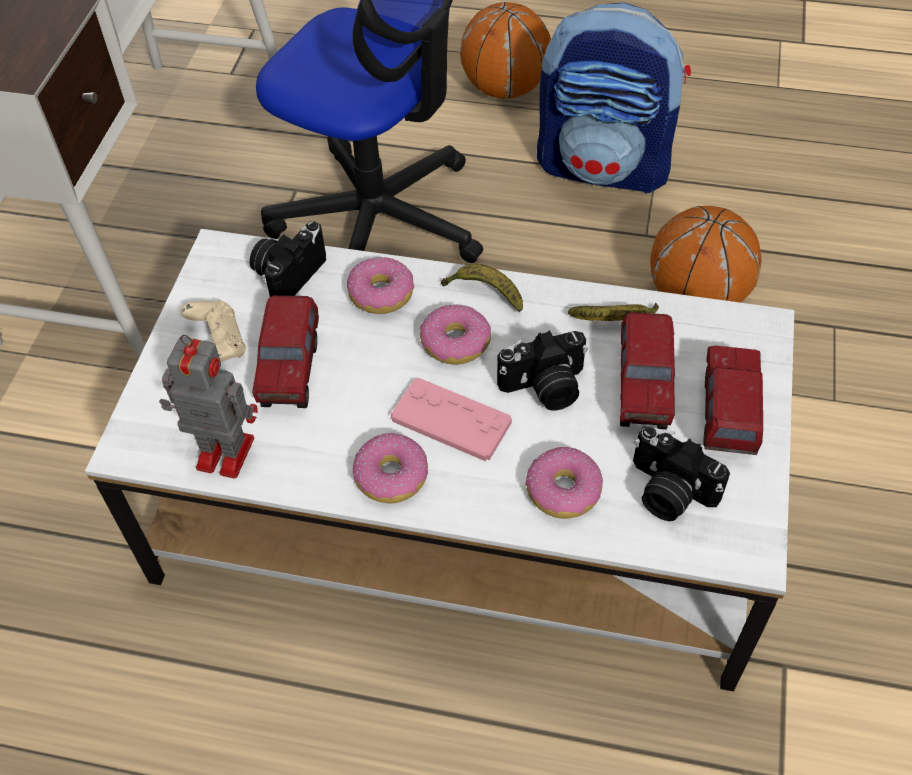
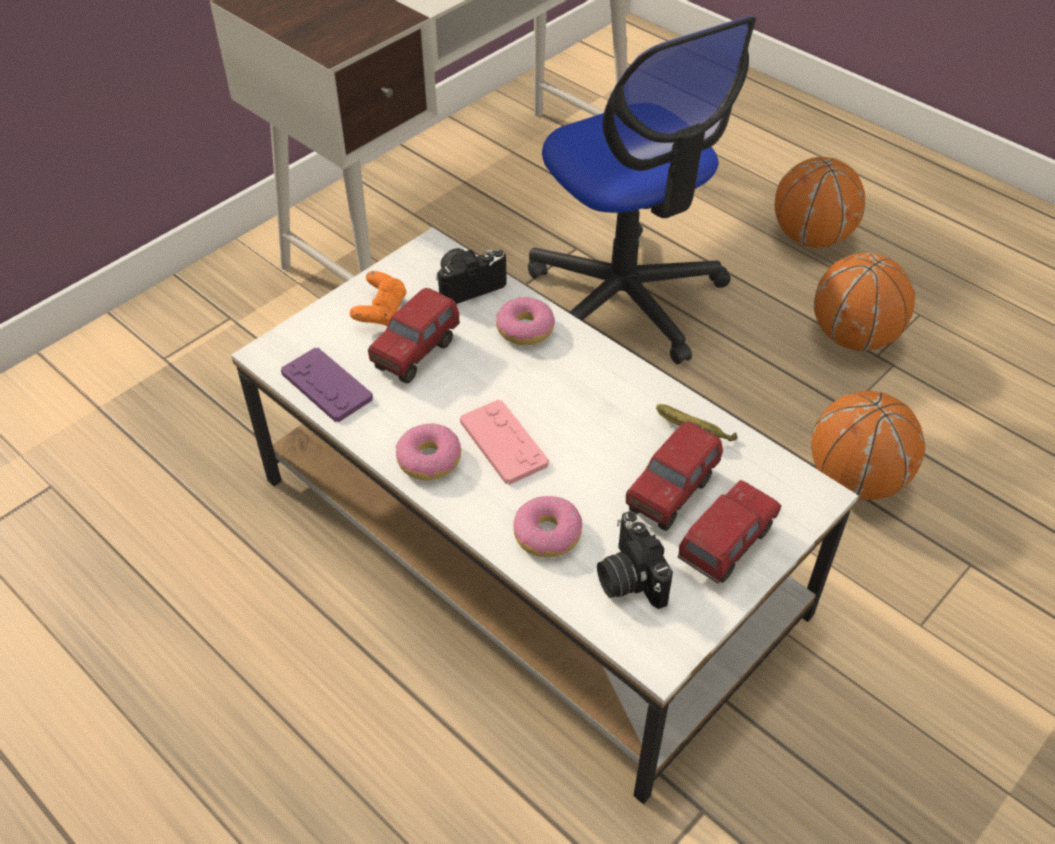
camera: 30 degrees right, 5 degrees down
toy robot [159,335,258,478] -> purple game controller [281,348,373,422]
beige game controller [180,301,246,362] -> orange game controller [350,271,407,326]
donut [420,304,491,364] -> none
banana [441,264,523,312] -> none
camera [497,330,588,411] -> none
backpack [537,3,691,194] -> basketball [814,253,915,351]

